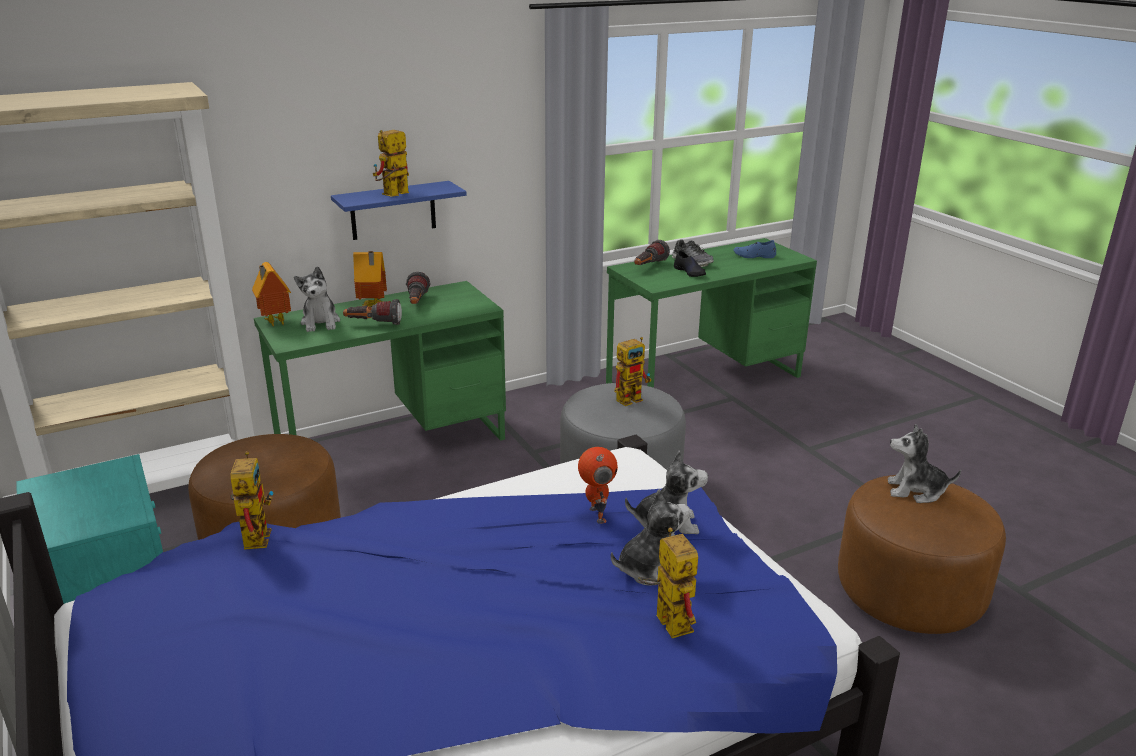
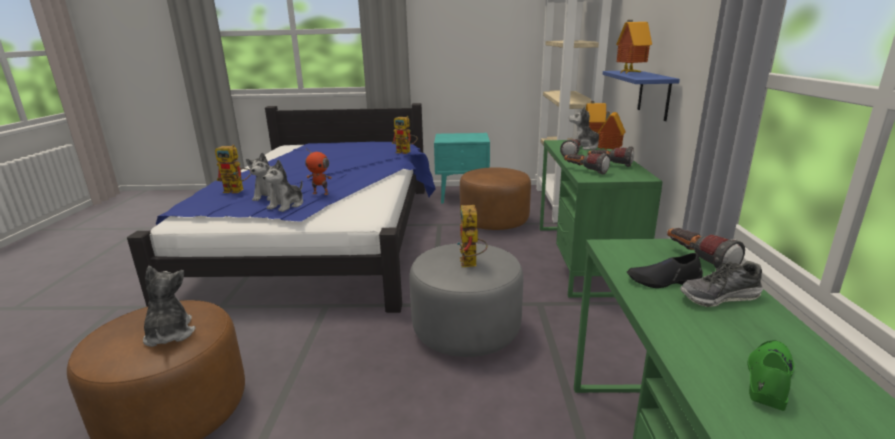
camera: 120 degrees right, 5 degrees down
toy robot [373,130,409,197] -> toy house [616,20,652,74]
blue shoe [733,240,776,258] -> green shoe [747,340,795,411]
plush toy [887,424,961,503] -> plush toy turned 60 degrees counterclockwise [143,266,196,347]
none -> flashlight [564,153,610,174]

